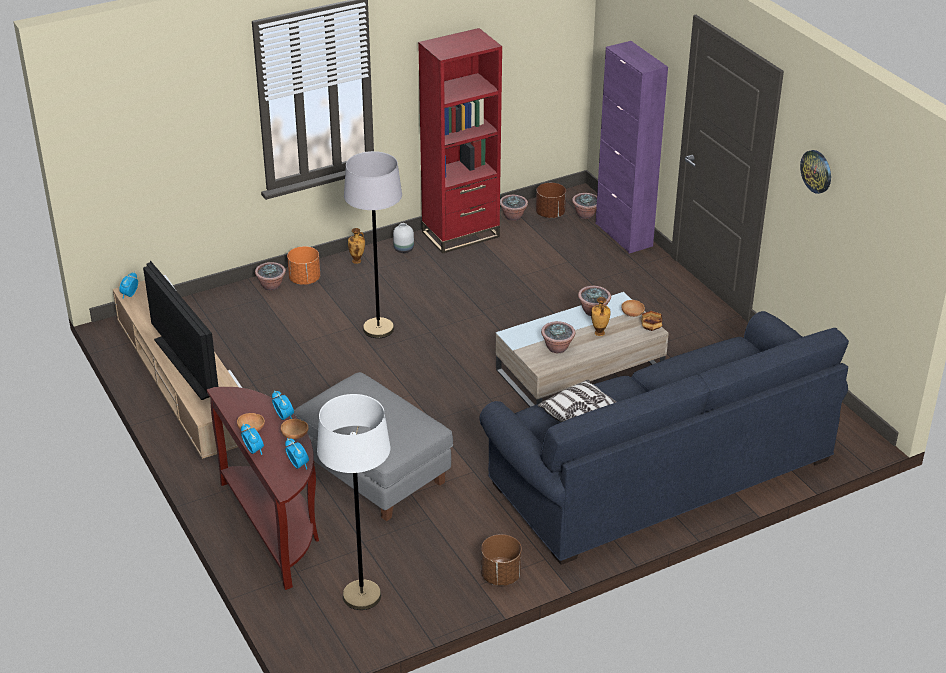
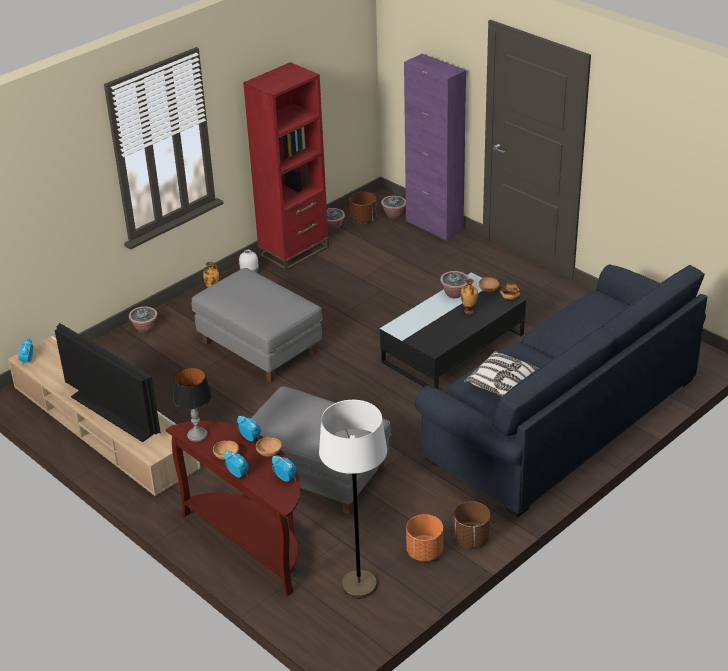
camera: 15 degrees left, 0 degrees up
orange planter [287,246,320,285] -> orange planter moved to [406,514,443,561]
grey floor lamp [344,151,402,338] -> grey ottoman [192,268,323,383]
beige coffee table [495,292,669,407] -> black coffee table [380,273,526,389]
potted plant [541,321,575,353] -> none
wall clock [800,150,831,194] -> none
none -> table lamp [173,367,212,442]

